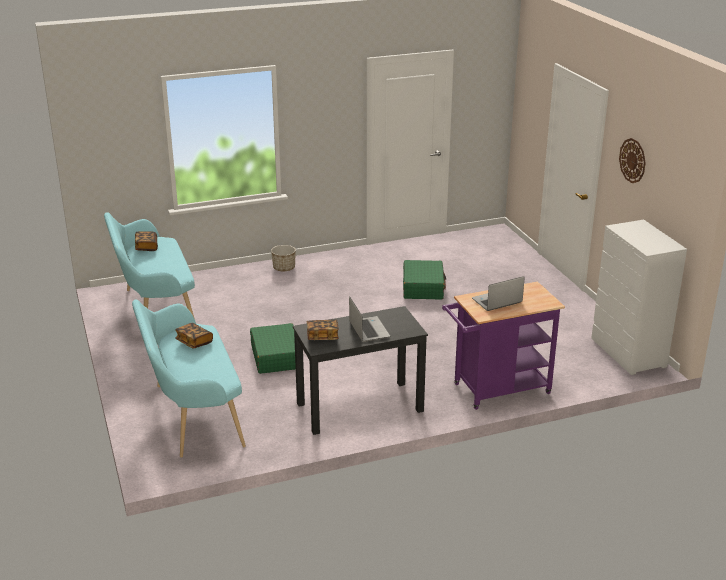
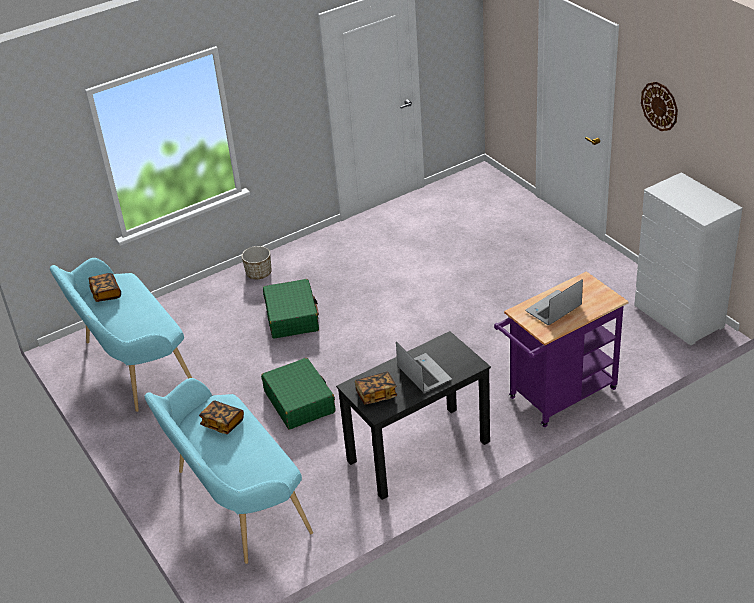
camera: 10 degrees left, 10 degrees up
green suitcase [403,260,446,300] -> green suitcase moved to [263,279,319,339]

